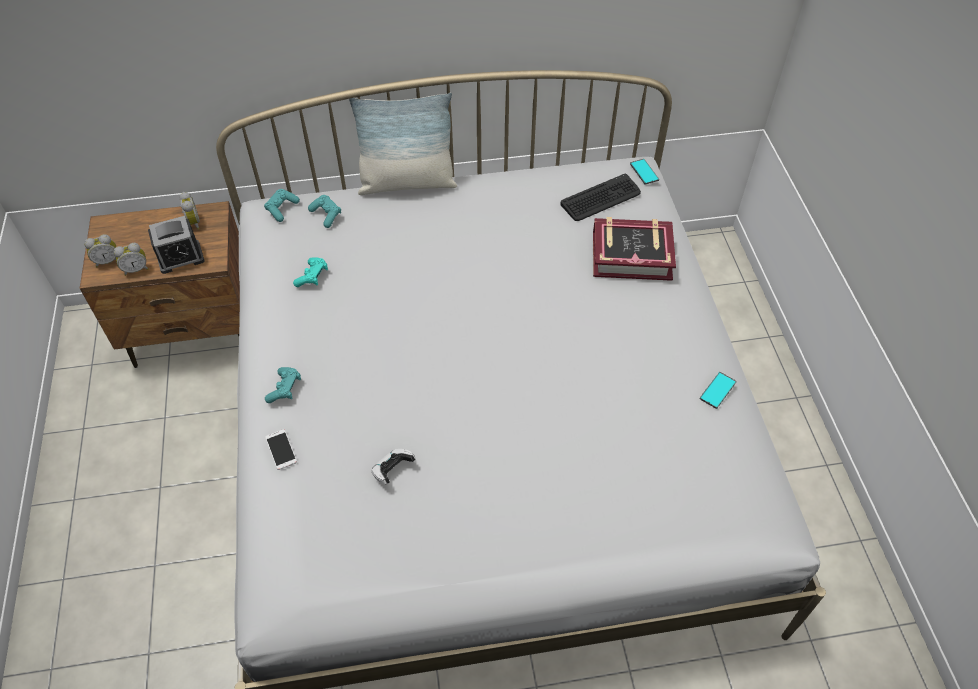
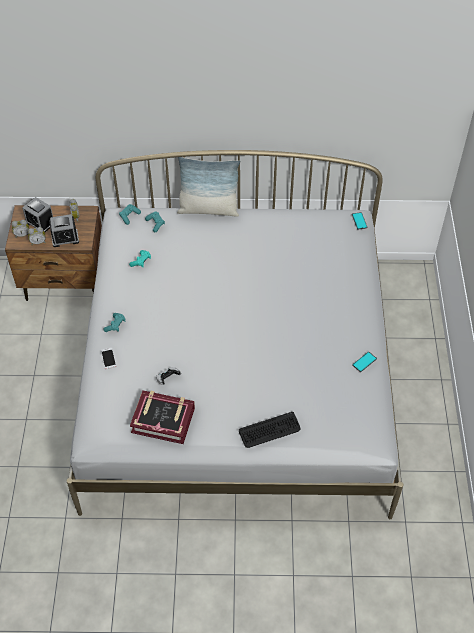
camera: 10 degrees right, 0 degrees up
keyboard [560,174,641,221] -> keyboard moved to [239,412,300,448]
book [593,217,676,281] -> book moved to [130,391,195,444]
none -> alarm clock [22,197,53,232]

